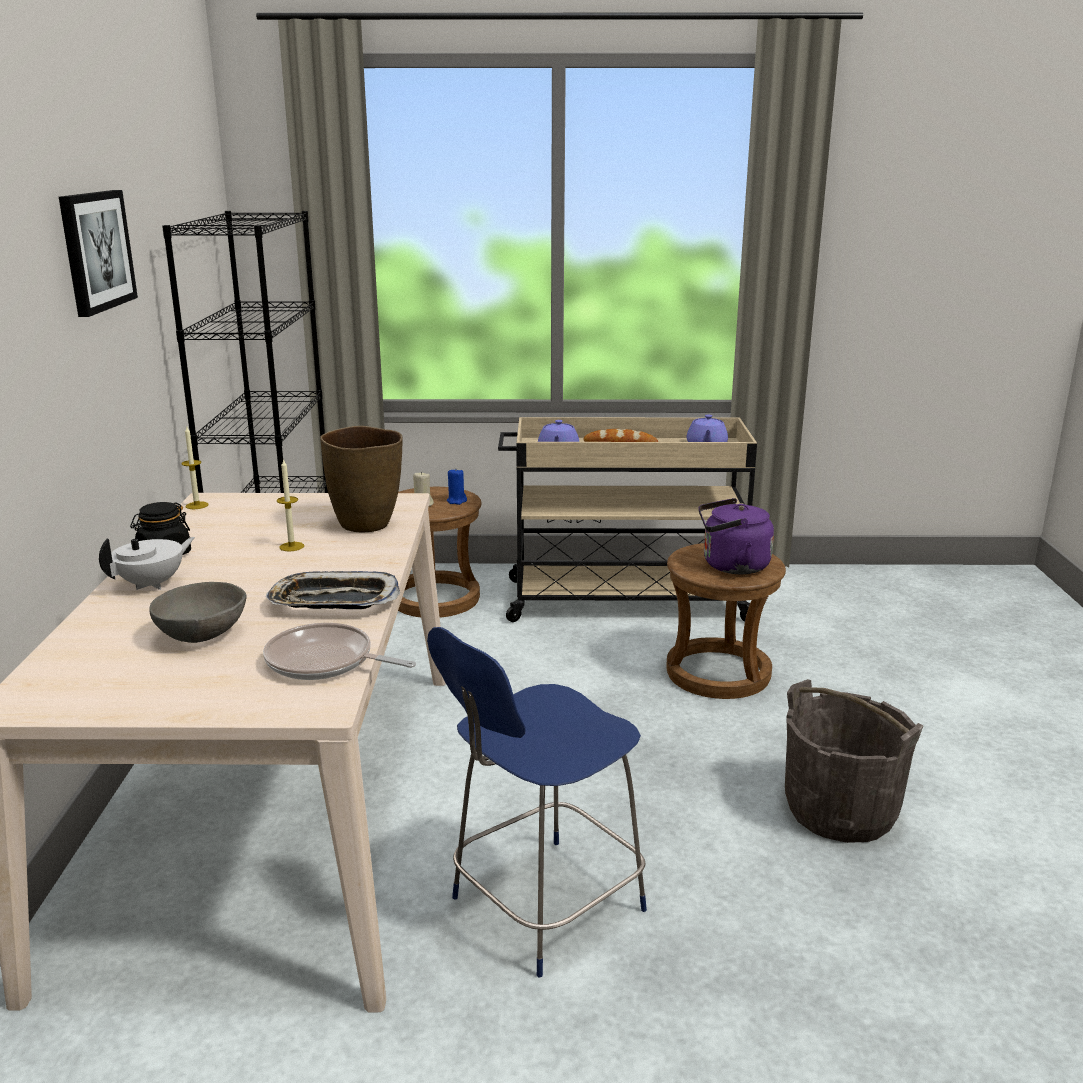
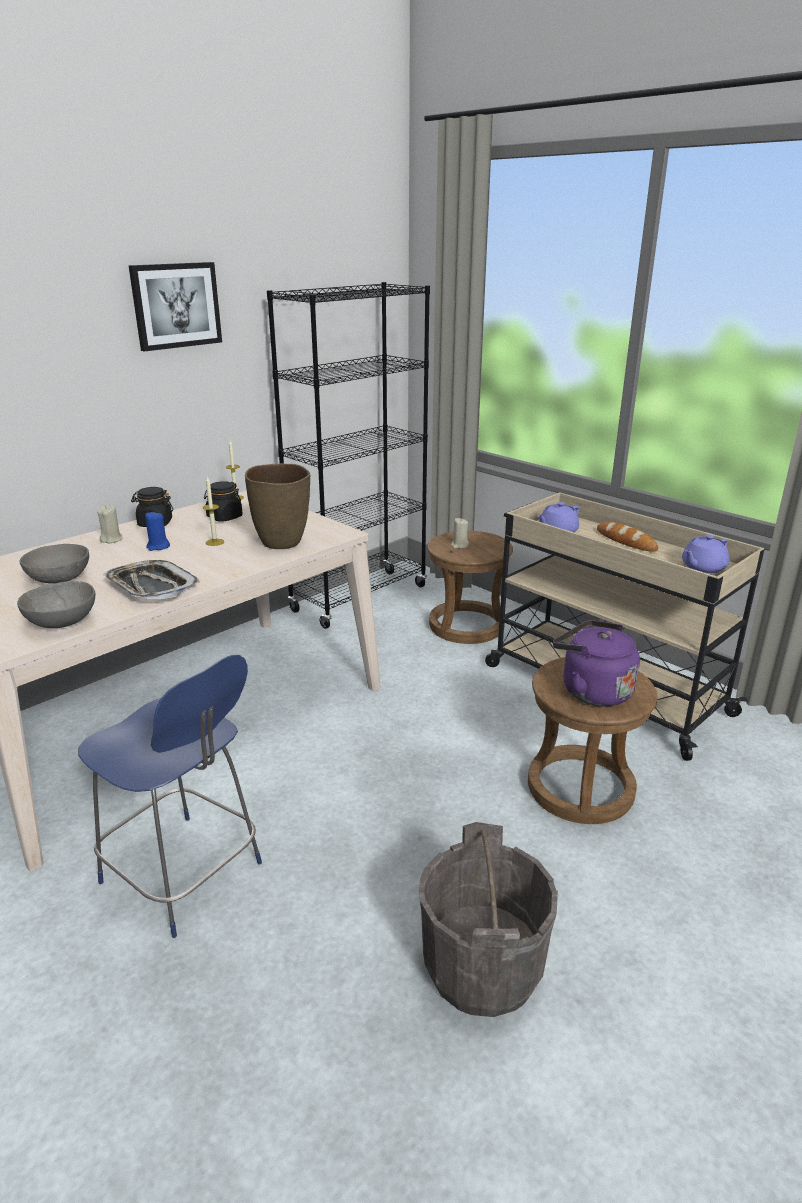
camera: 45 degrees right, 5 degrees up
white teapot [99,537,195,590] -> beige candle [97,505,122,543]
frying pan [263,623,416,680] -> grey bowl [17,581,95,628]
blue chair [427,627,647,977] -> blue chair turned 150 degrees counterclockwise [78,655,262,938]
blue candle [447,470,467,505] -> blue candle moved to [145,512,170,551]
none -> black jar [204,481,243,522]

